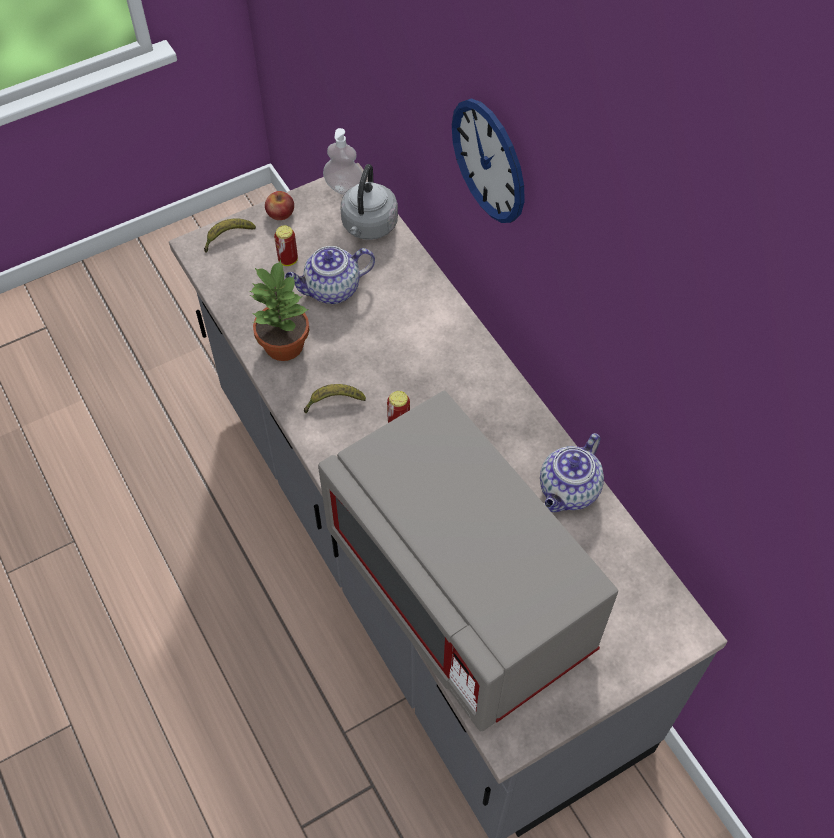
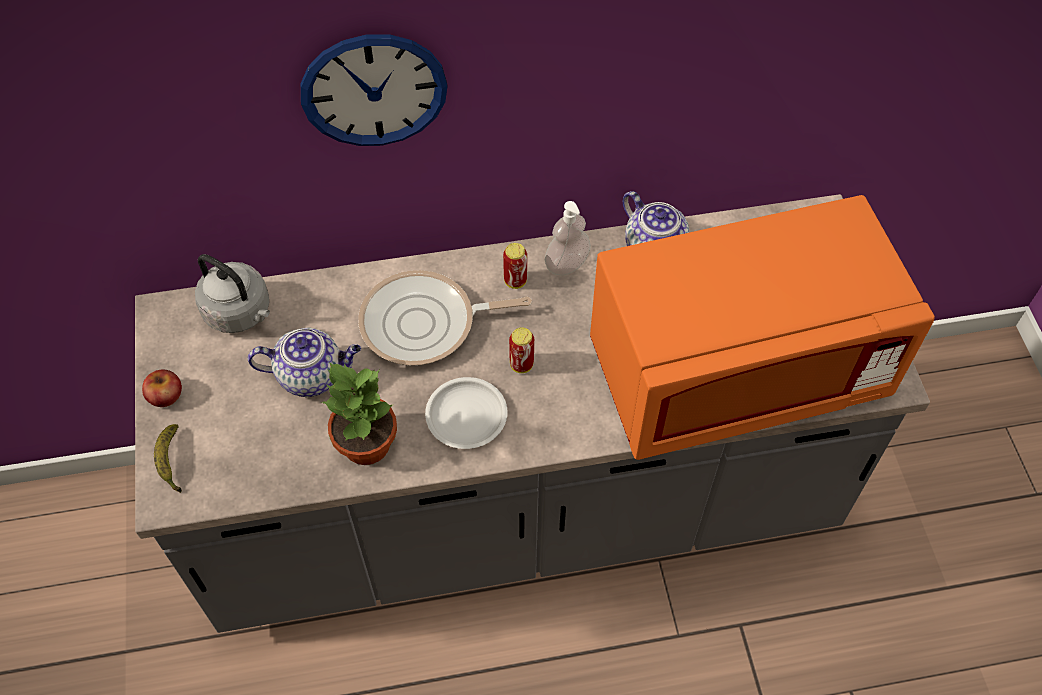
camera: 70 degrees left, 0 degrees up
can [274,225,298,266] -> can moved to [503,243,527,289]
teapot [285,246,375,304] -> teapot turned 90 degrees counterclockwise [248,328,361,397]
banana [304,384,366,413] -> white plate [425,377,508,449]
grey microwave [318,391,618,731] -> orange microwave [590,195,935,460]
soap dispenser [323,128,362,195] -> soap dispenser moved to [545,201,591,275]
none -> frying pan [358,270,532,365]

